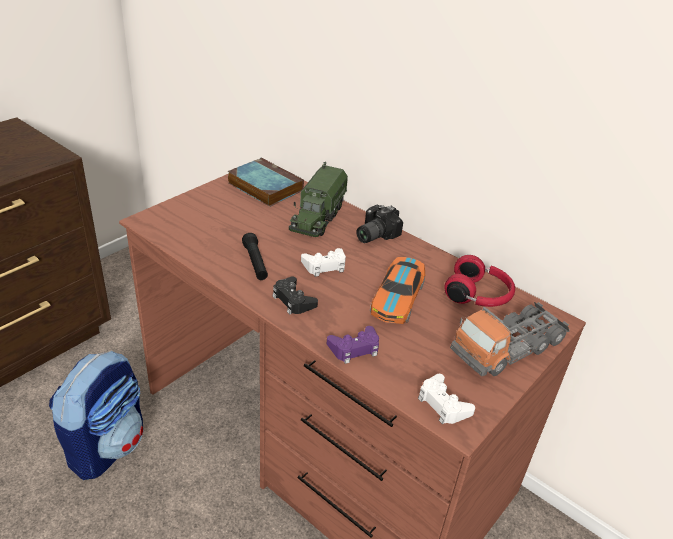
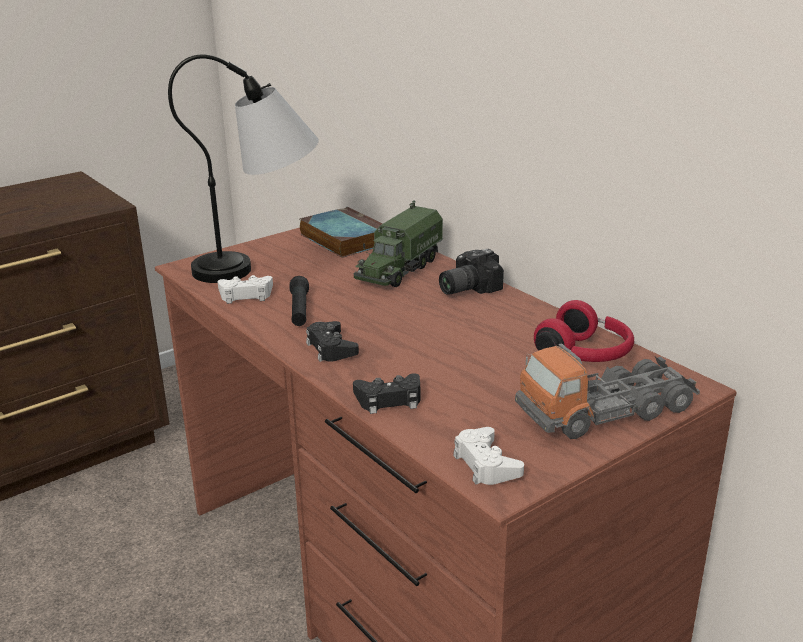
camera: 15 degrees right, 10 degrees down
backpack [49,350,143,480] -> none
white game controller [301,248,346,277] -> white game controller moved to [217,275,273,304]
purple game controller [327,326,379,364] -> black game controller [353,373,420,414]
toy car [370,257,425,324] -> none
none -> table lamp [168,55,319,283]

